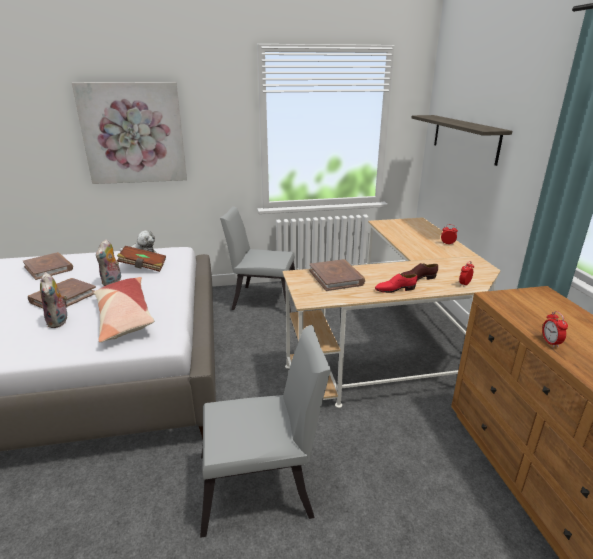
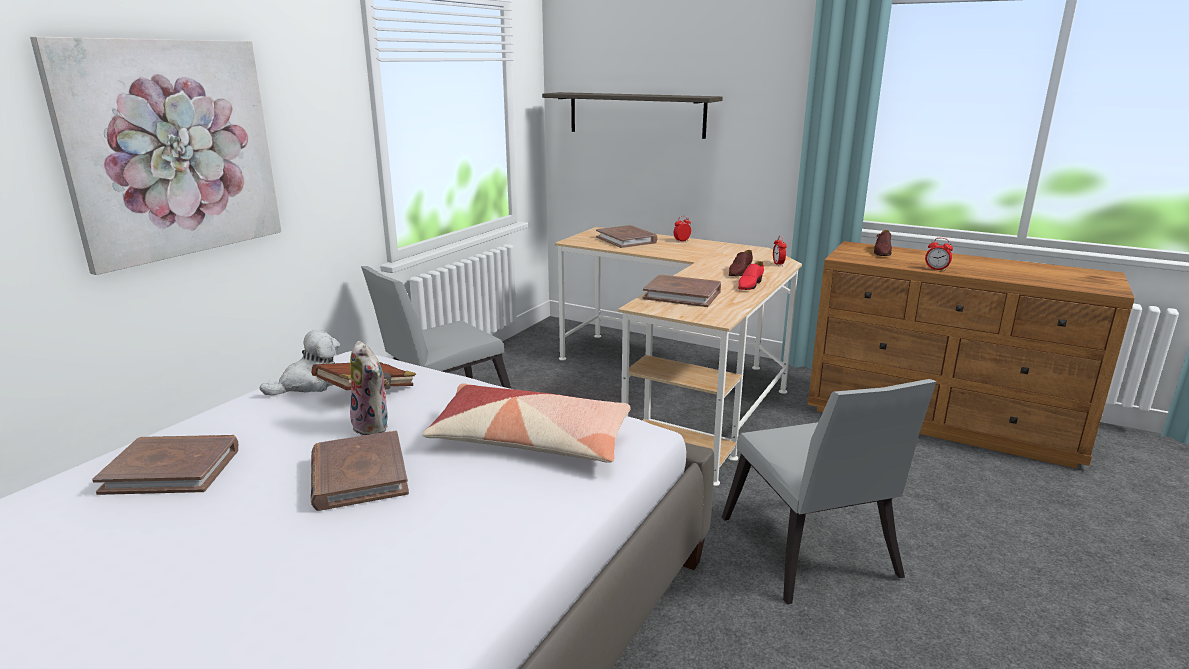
camera: 50 degrees left, 5 degrees down
plush toy [40,272,67,328] -> none
grey chair [200,325,331,537] -> grey chair turned 135 degrees clockwise [722,379,937,605]
none -> brown book [596,225,658,248]
none -> brown shoe [874,230,892,256]

